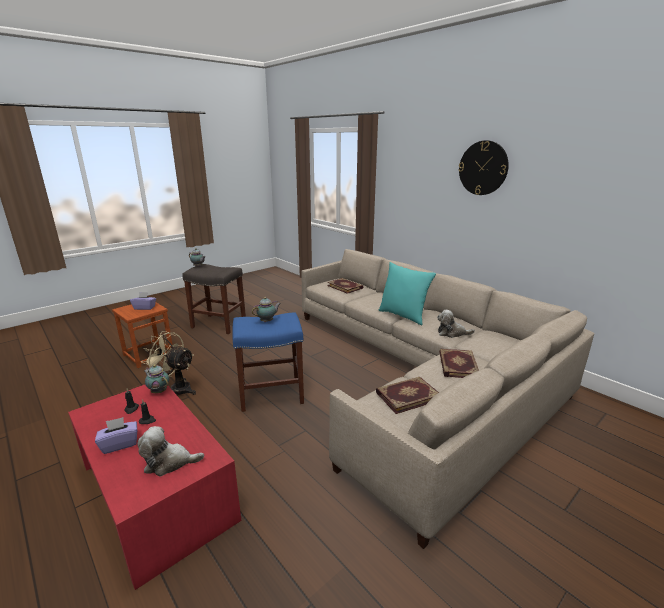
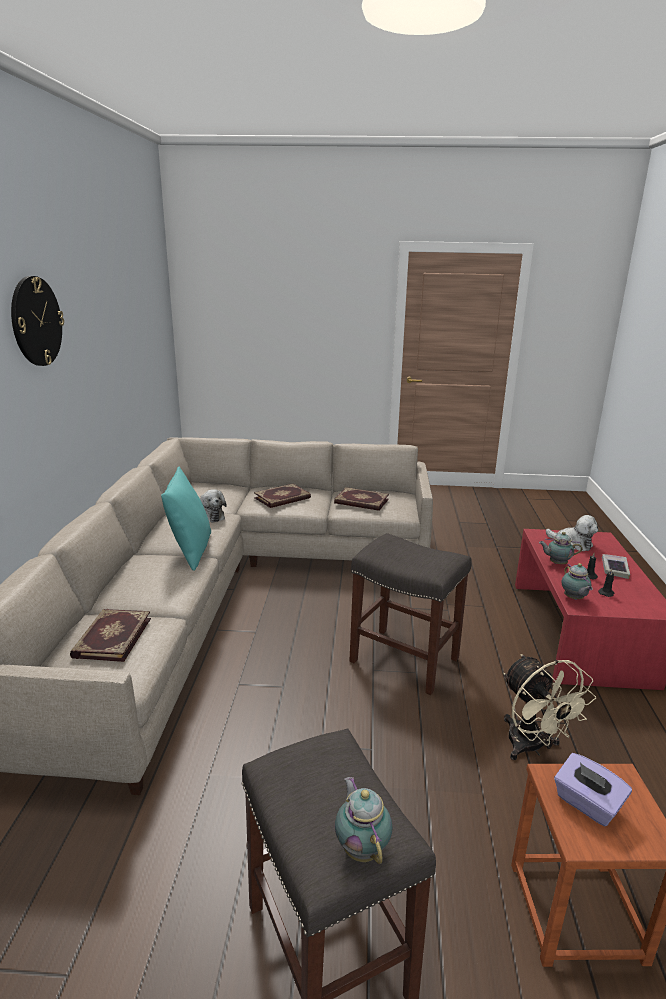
camera: 135 degrees left, 0 degrees up
purple tissue box [95,417,137,454] -> book [602,554,630,579]
blue stool [232,312,304,412] -> grey stool [349,533,472,695]
teapot [252,297,281,322] -> teapot moved to [539,532,583,564]

